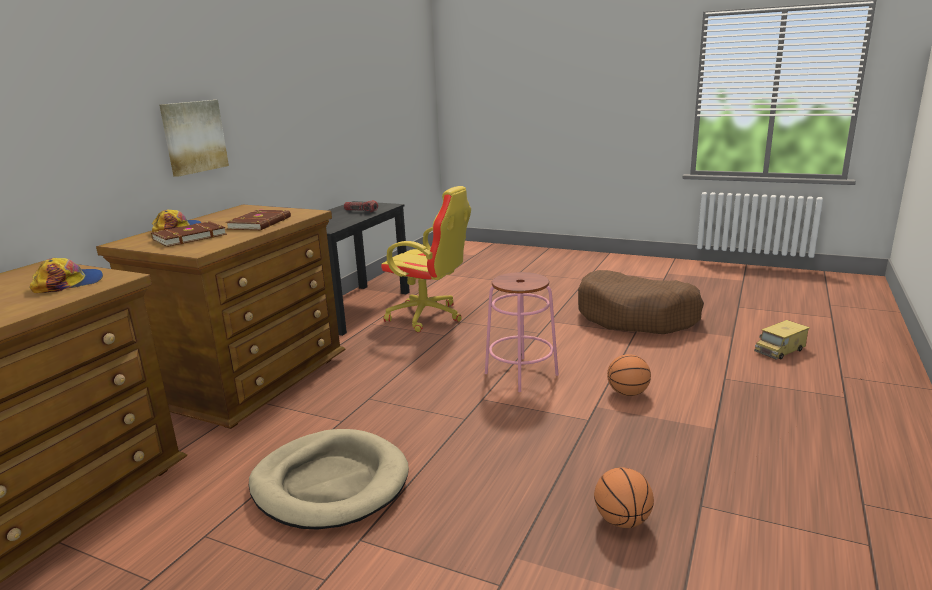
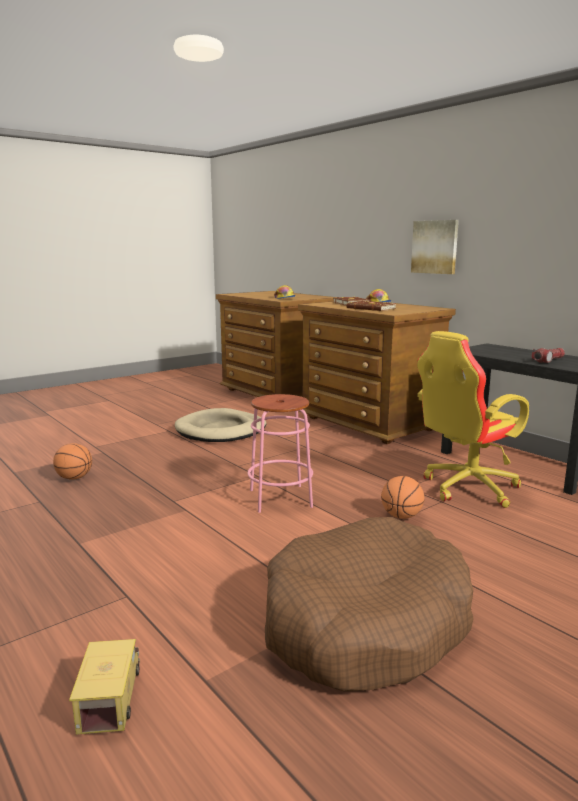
camera: 115 degrees right, 5 degrees down
basketball [607,354,651,396] -> basketball moved to [381,476,425,519]

